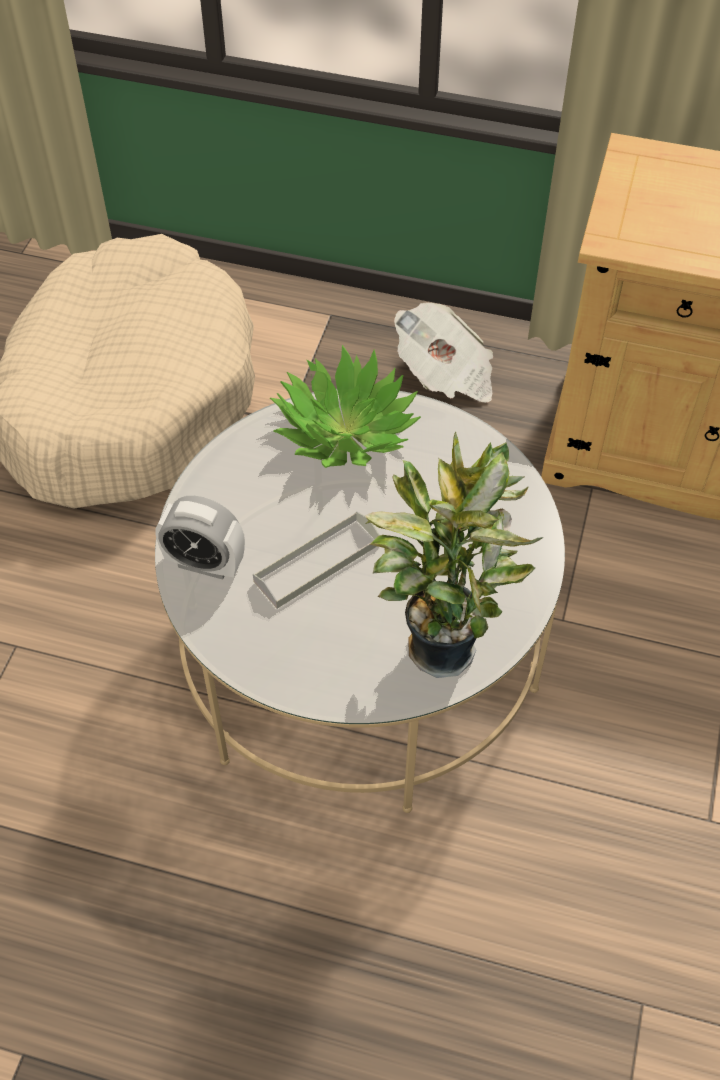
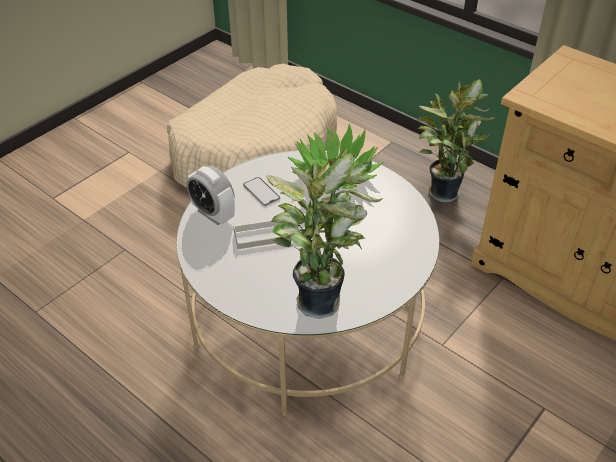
camera: 25 degrees right, 10 degrees down
newspaper [394,302,493,403] -> potted plant [417,79,495,202]
none -> phone [243,177,280,206]

